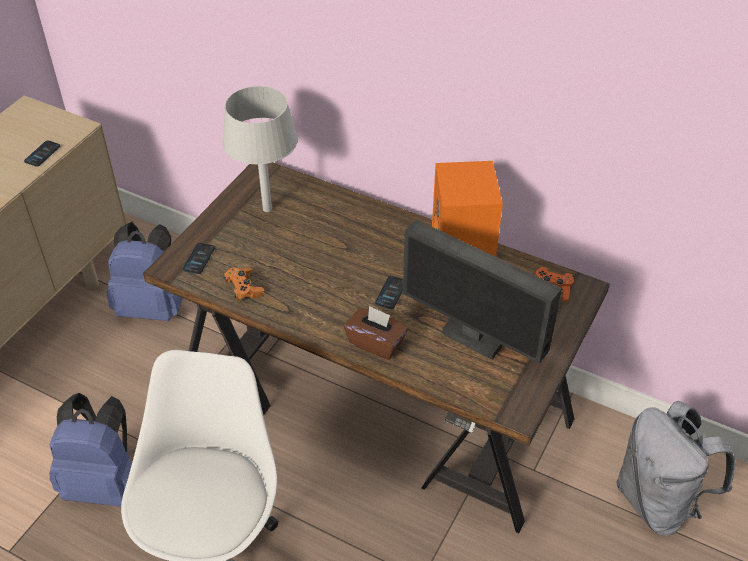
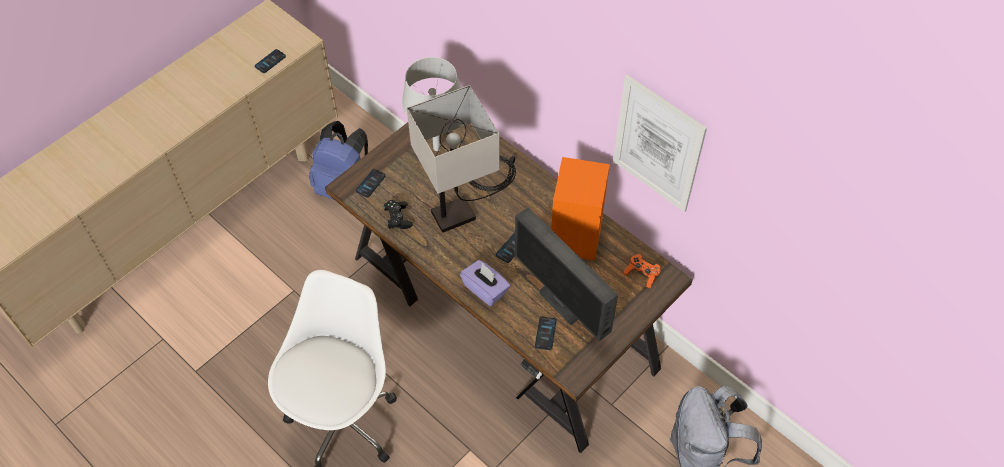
camera: 15 degrees right, 10 degrees up
blue backpack [49,393,132,507] -> none
orange game controller [223,267,265,301] -> black game controller [383,200,412,229]
brown tissue box [344,305,408,360] -> purple tissue box [460,260,511,307]
none -> table lamp [407,85,516,233]
none -> phone [535,317,556,350]
none -> picture [613,75,707,212]

